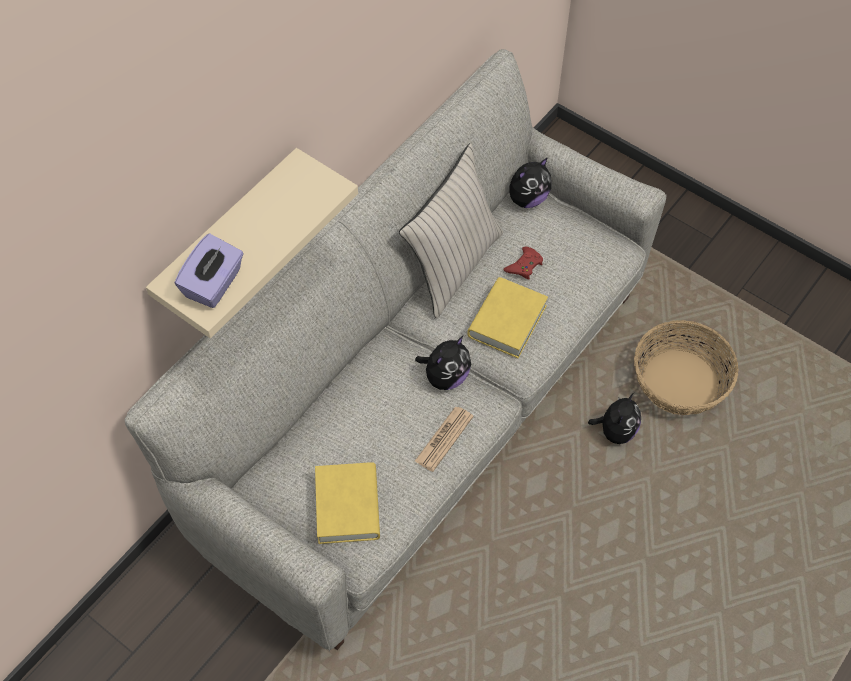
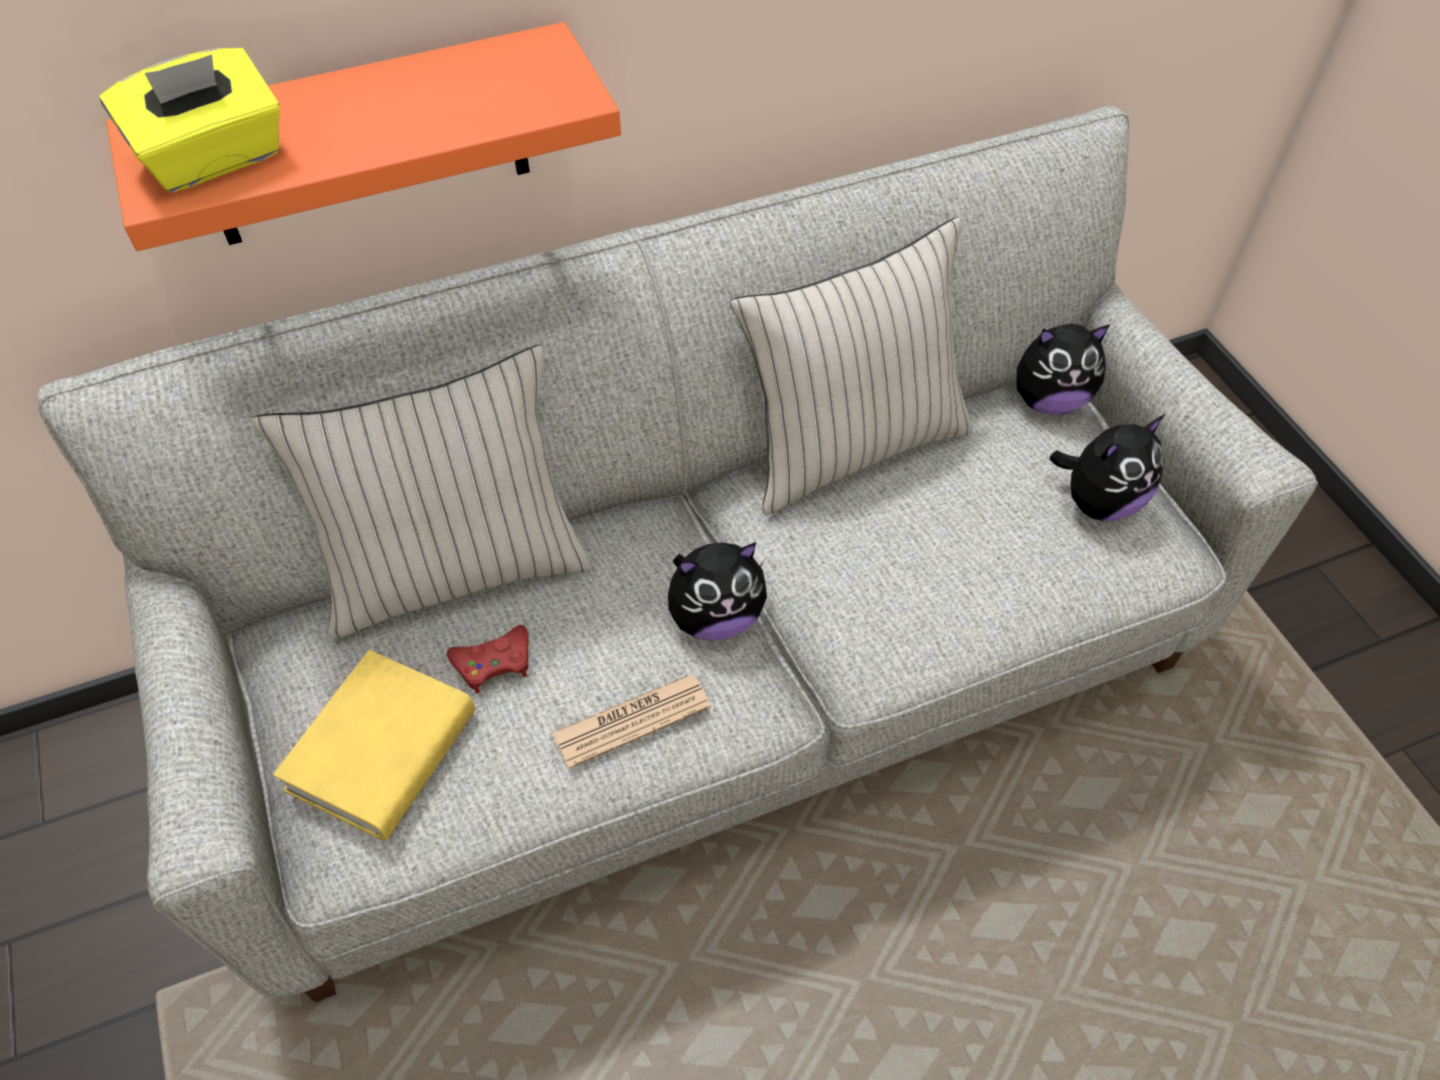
camera: 30 degrees right, 5 degrees down
beige shelf [146,148,358,338] -> orange shelf [106,22,621,251]
purple tissue box [174,233,244,308] -> yellow tissue box [99,48,280,193]
yellow book [467,277,548,358] -> none
red game controller [503,247,543,280] -> red game controller moved to [447,625,529,694]
plush toy [588,393,641,444] -> plush toy moved to [1050,414,1165,521]
basket [634,320,739,415] -> none
none -> beige pillow [251,345,592,640]

